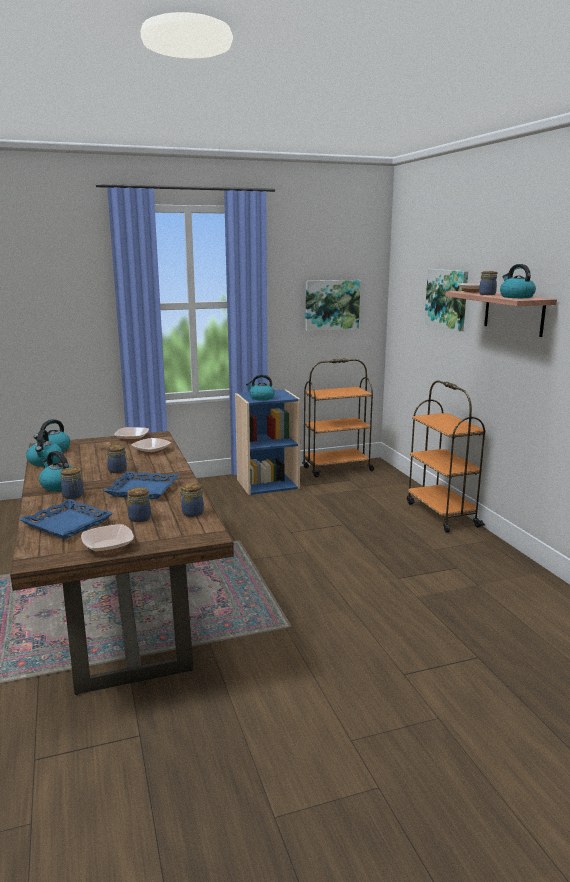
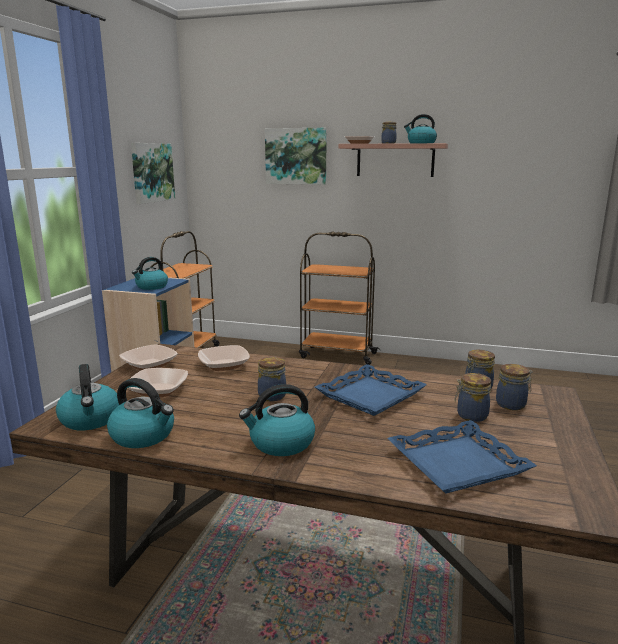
camera: 55 degrees left, 0 degrees up
jar [60,467,83,499] -> jar moved to [496,364,533,410]
bowl [81,524,134,553] -> bowl moved to [128,368,188,397]

